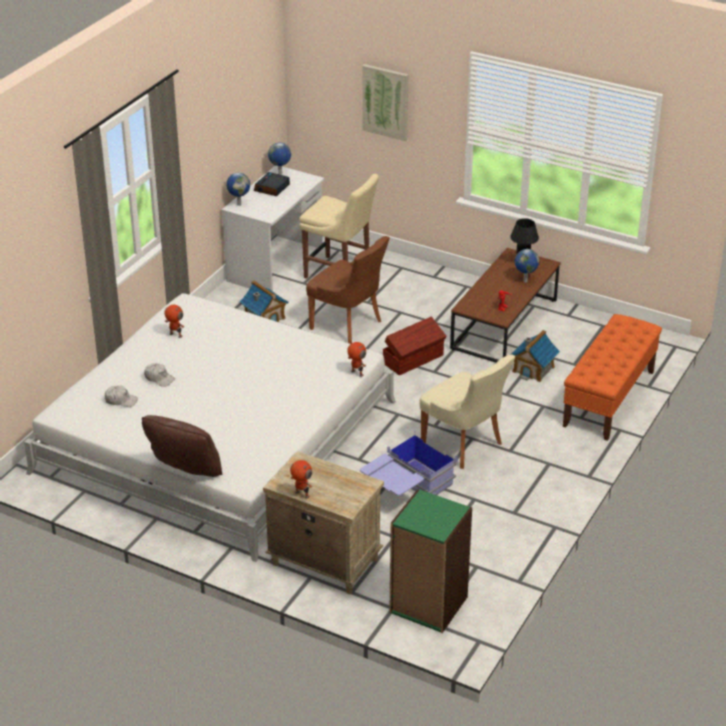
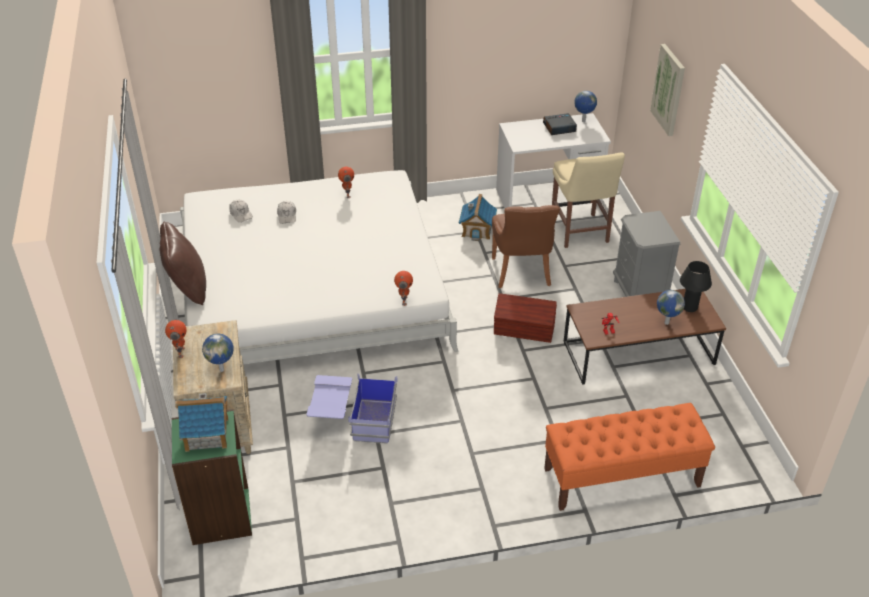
camera: 50 degrees right, 5 degrees up
globe [226,173,250,206] -> globe moved to [202,334,234,372]
beige chair [420,354,515,469] -> none
toy house [511,330,560,382] -> toy house moved to [175,393,228,452]
none -> grey nightstand [613,211,680,297]

